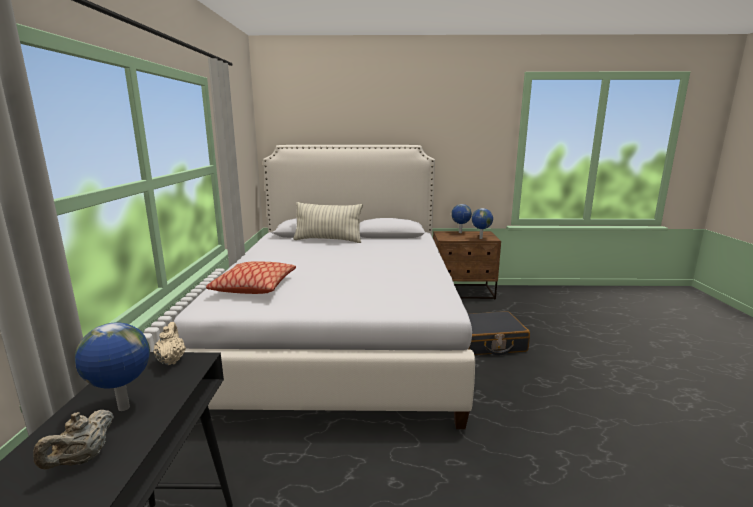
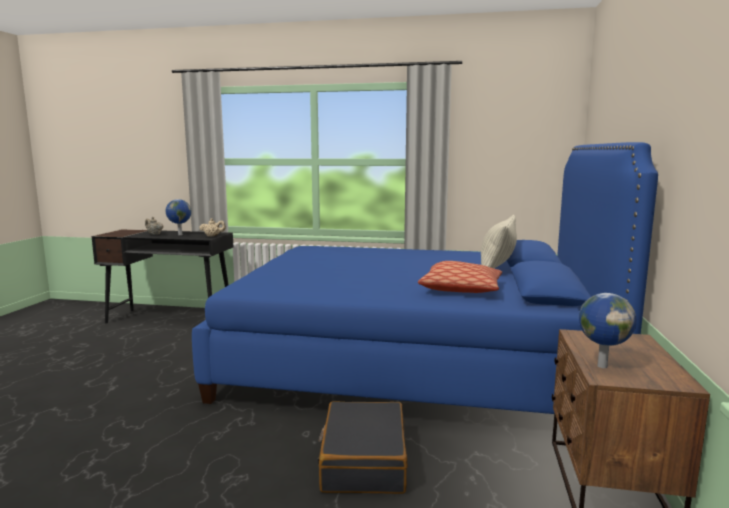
camera: 100 degrees right, 5 degrees down
white bed [173,145,475,429] -> blue bed [192,142,658,414]
pillow [206,261,296,294] -> pillow moved to [418,261,502,293]
globe [451,204,472,233] -> none

